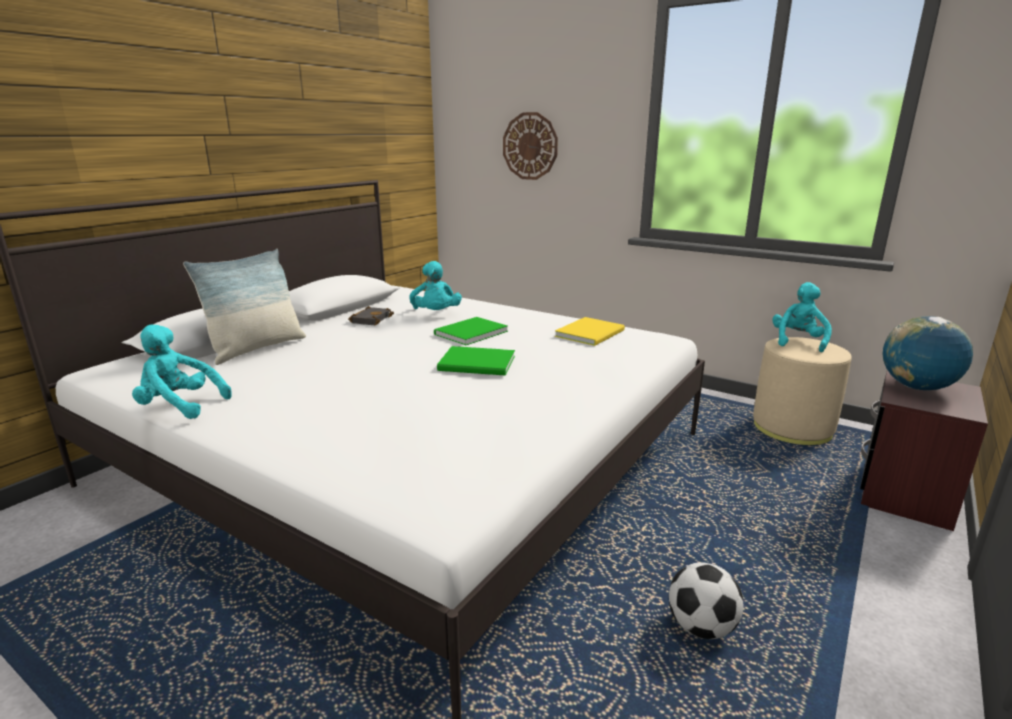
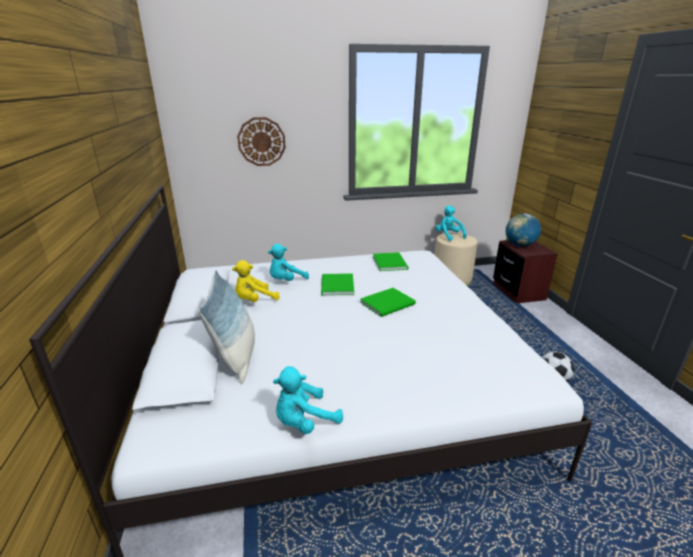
camera: 45 degrees left, 5 degrees up
black book [348,306,394,326] -> yellow plush toy [232,260,280,302]
turquoise plush toy [409,261,462,310] -> turquoise plush toy turned 105 degrees clockwise [268,244,309,281]
yellow book [555,317,625,346] -> green book [373,252,409,271]

